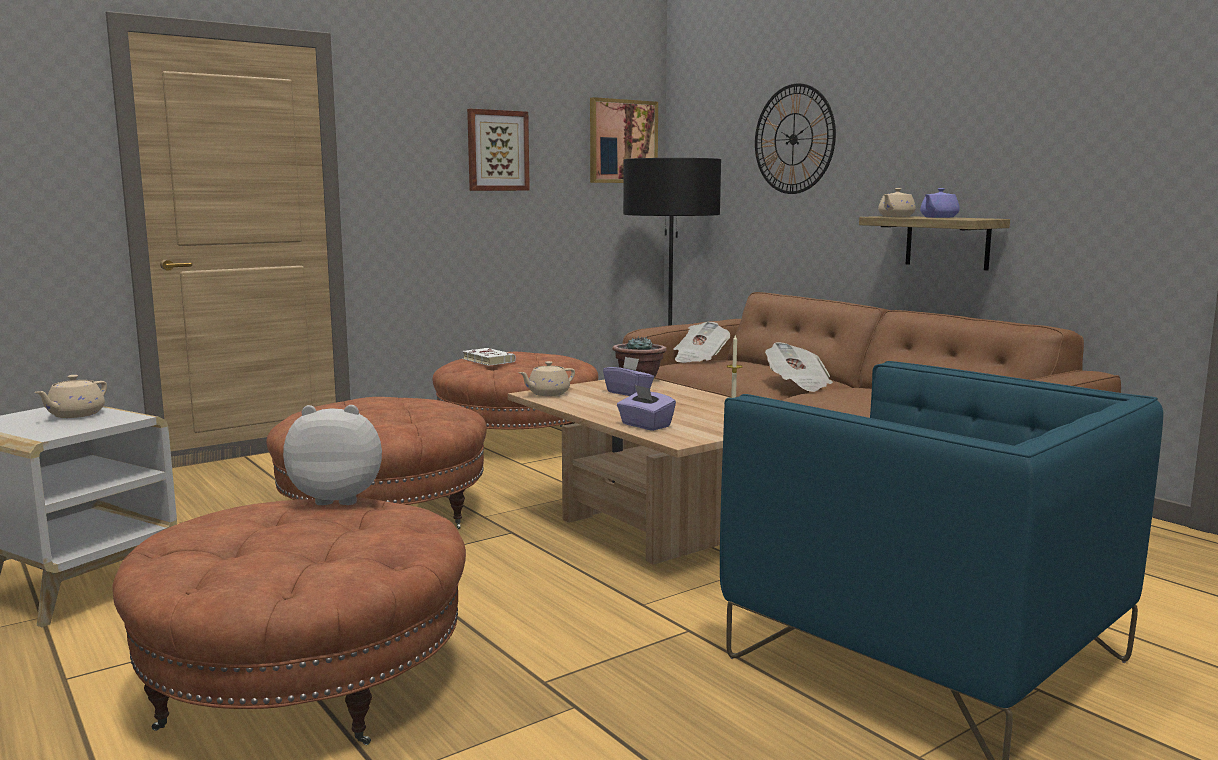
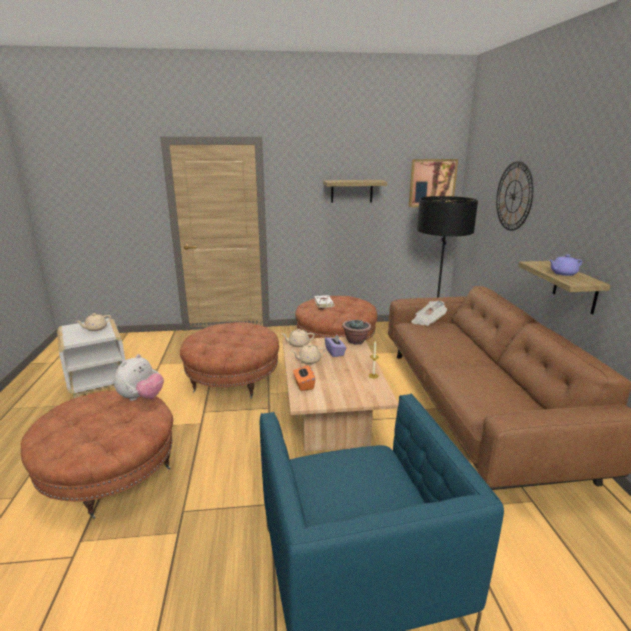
camera: 30 degrees right, 10 degrees up
plush toy [283,405,382,505] -> plush toy turned 90 degrees clockwise [114,354,164,401]
picture [467,109,530,191] -> shelf [323,180,387,203]
purple tissue box [617,384,676,431] -> orange tissue box [293,365,315,391]
newspaper [765,342,833,392] -> none
beige teapot [878,188,916,217] -> beige teapot moved to [292,344,326,364]

